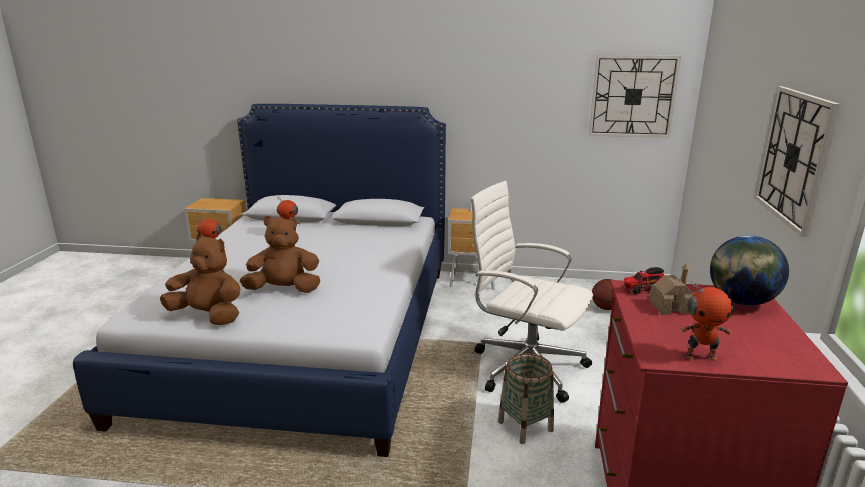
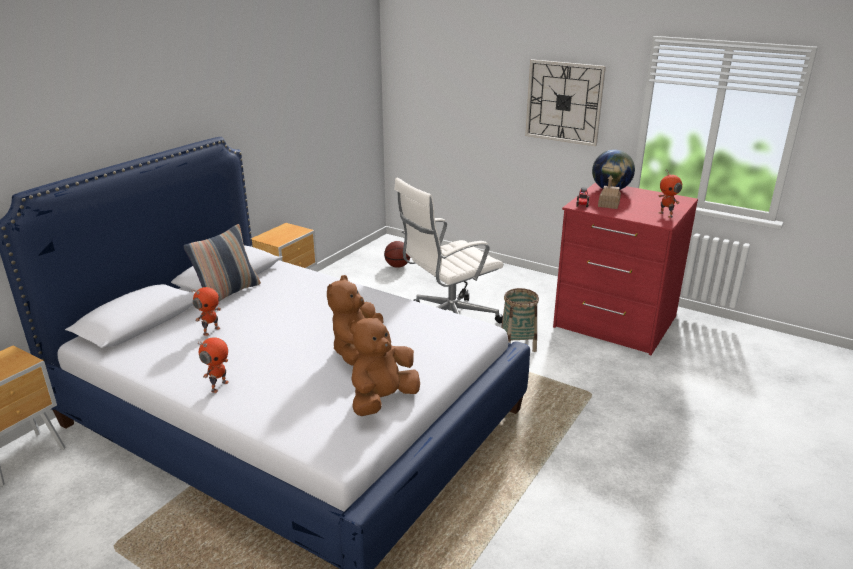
camera: 65 degrees left, 5 degrees up
wall clock [589,55,681,138] -> none
toy robot [680,281,734,361] -> toy robot turned 120 degrees clockwise [658,170,682,218]
none -> pillow [184,224,261,302]

